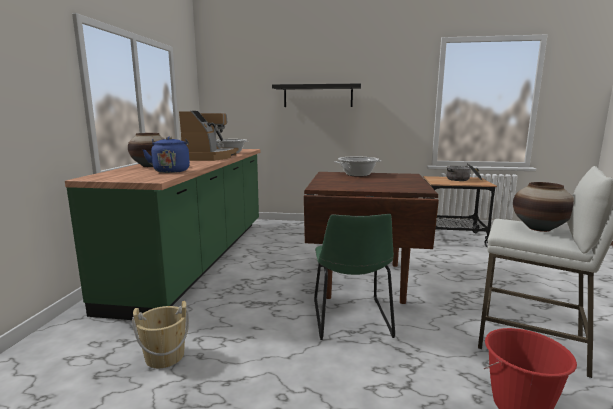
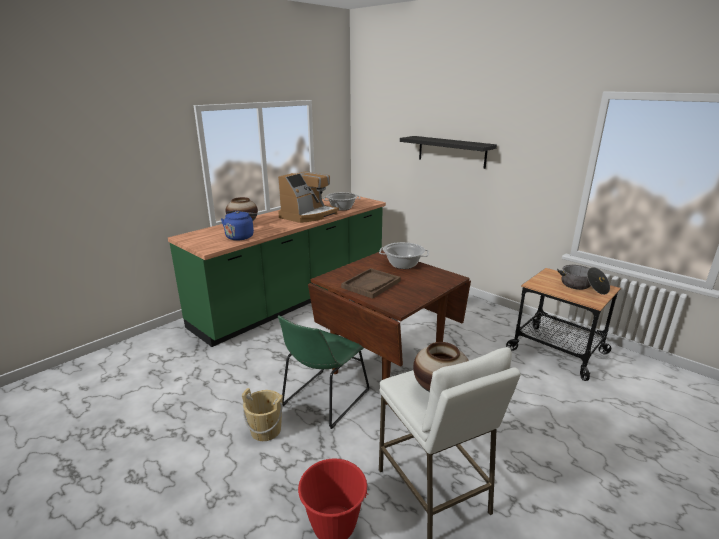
camera: 35 degrees right, 10 degrees up
beige bucket [132,301,189,368] -> beige bucket moved to [242,388,283,441]
none -> brown tray [341,268,401,299]

